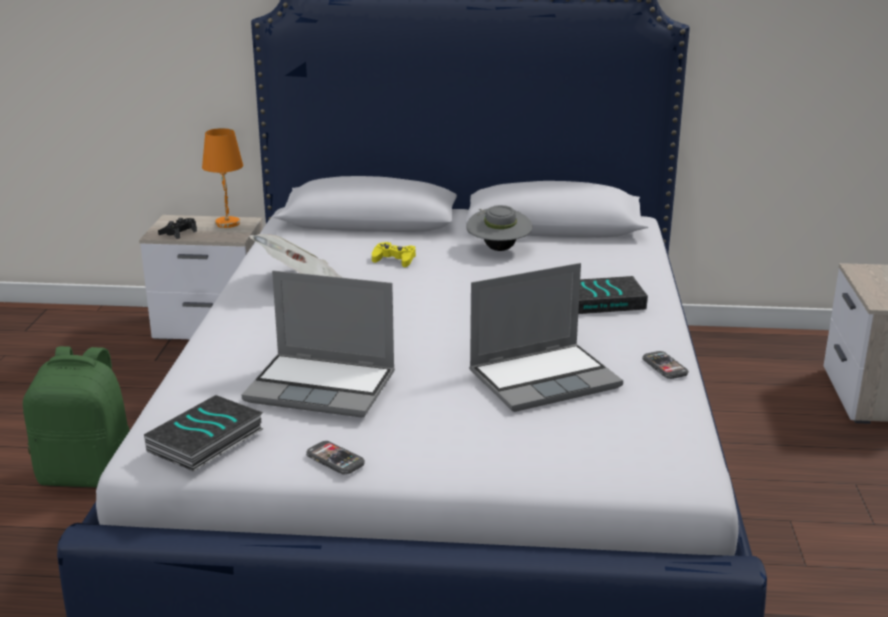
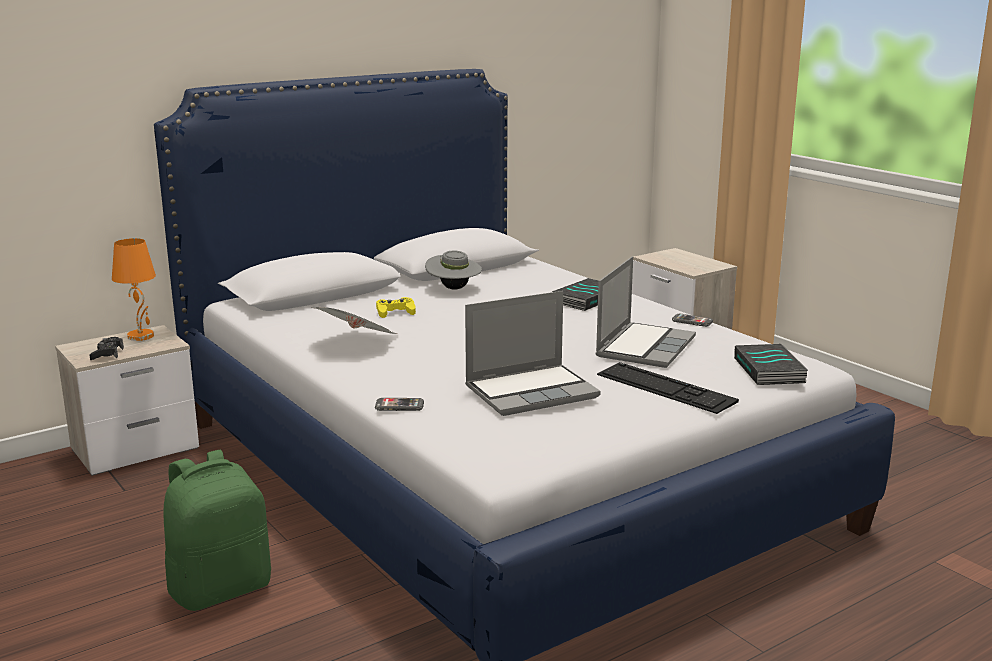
camera: 40 degrees left, 5 degrees down
book [144,395,263,471] -> book moved to [734,344,808,385]
phone [306,441,365,475] -> phone moved to [375,398,424,411]
none -> keyboard [597,362,739,414]

